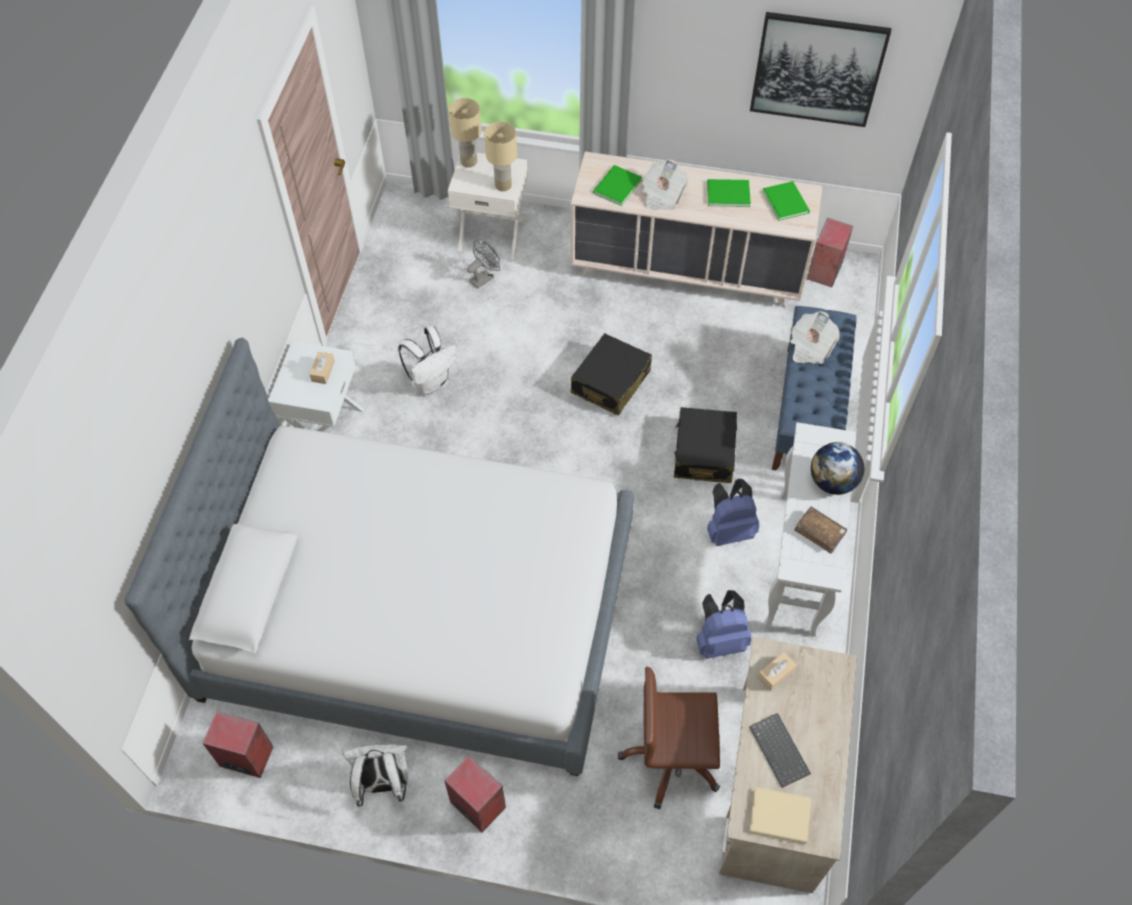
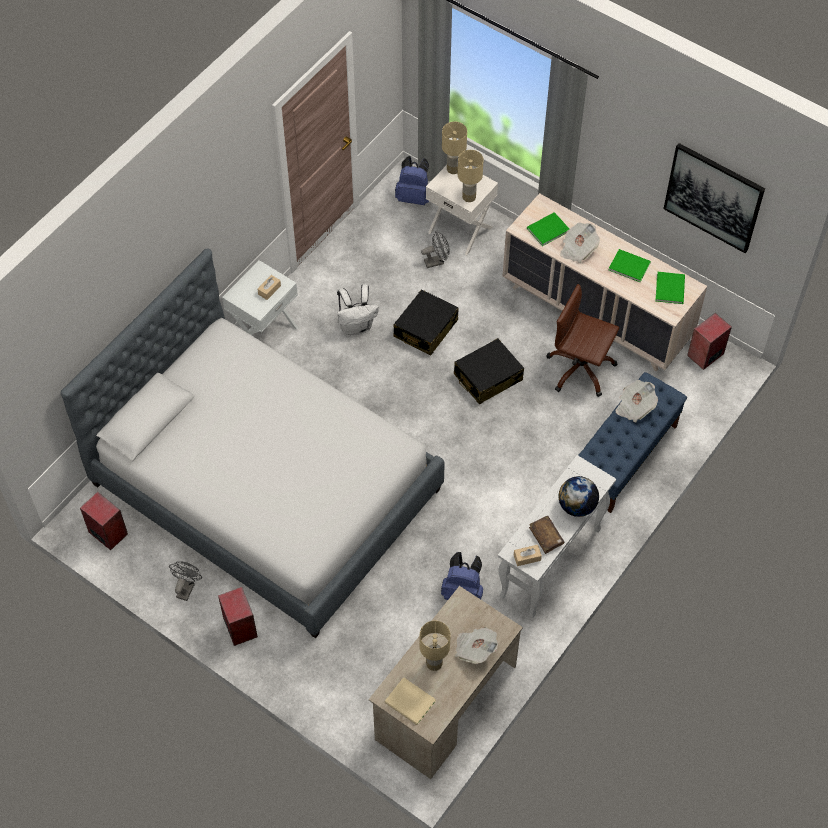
camera: 25 degrees right, 0 degrees up
white backpack [343,744,409,807] -> grey fan [169,561,202,601]
brown office chair [618,666,720,809] -> brown office chair moved to [546,284,619,397]
black suitcase [674,407,737,483] -> black suitcase moved to [394,289,459,355]
blue backpack [707,479,760,546] -> blue backpack moved to [395,156,429,205]
keyboard [749,713,811,788] -> beige table lamp [420,621,451,671]
beige tissue box [758,652,796,691] -> beige tissue box moved to [514,545,542,566]
none -> newspaper [455,627,498,664]

